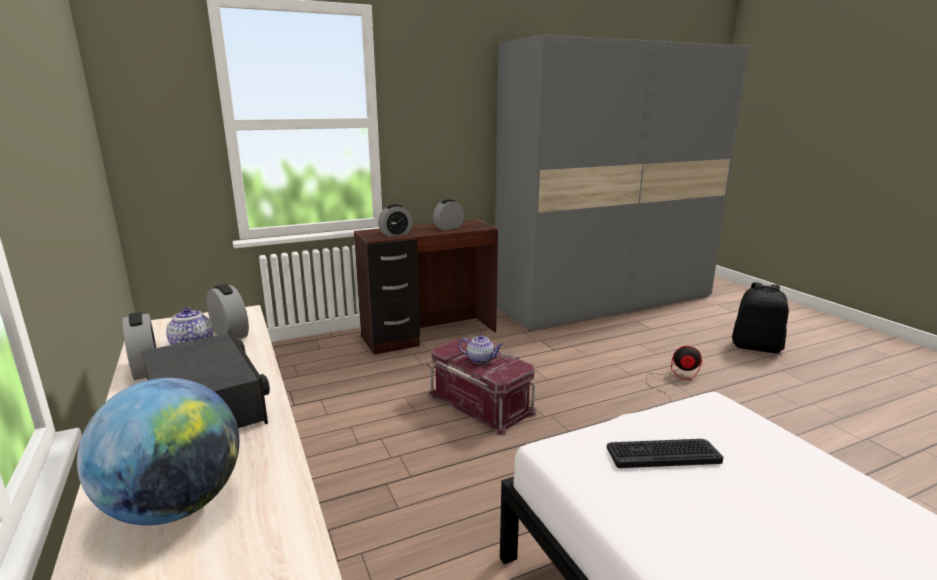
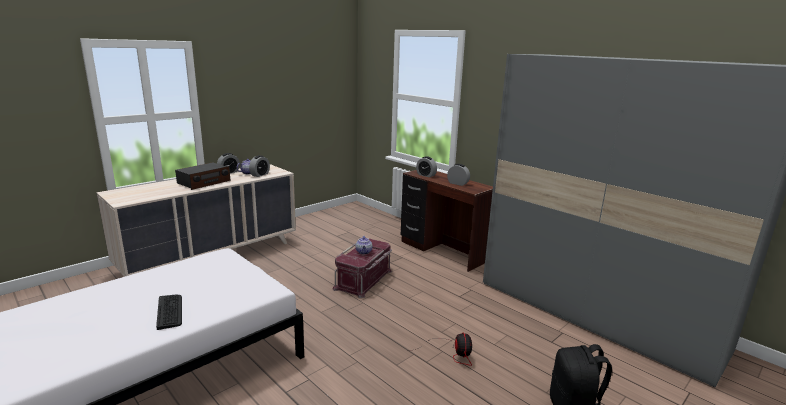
camera: 70 degrees right, 0 degrees up
globe [77,378,239,525] -> none
keyboard [607,439,723,468] -> keyboard moved to [156,295,182,330]

